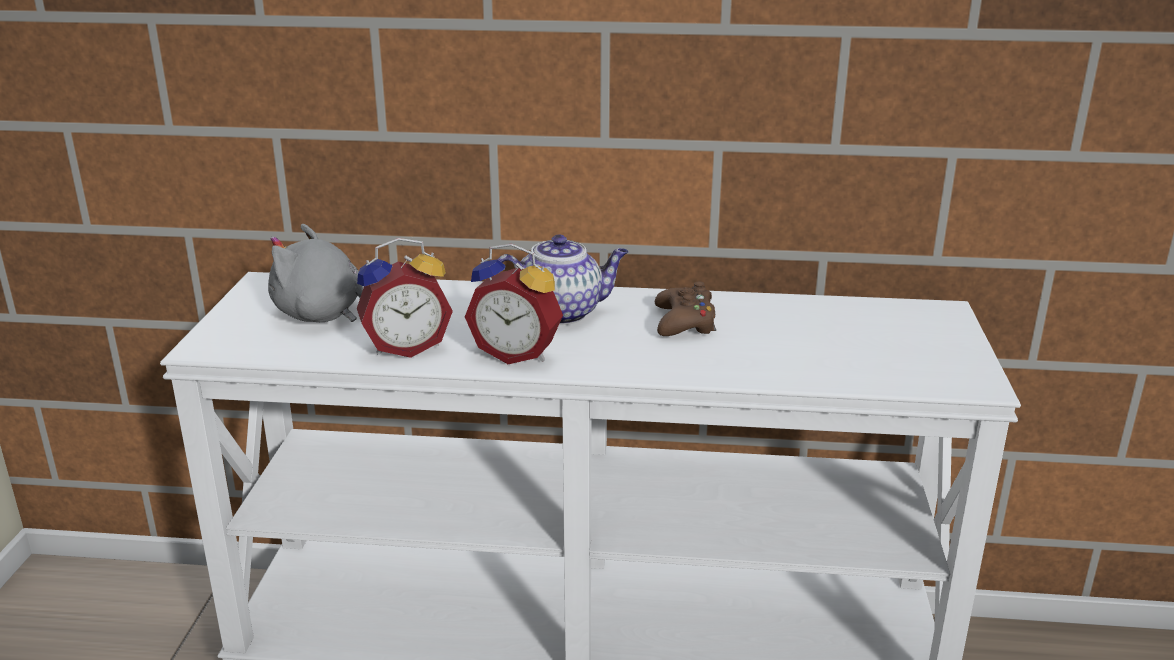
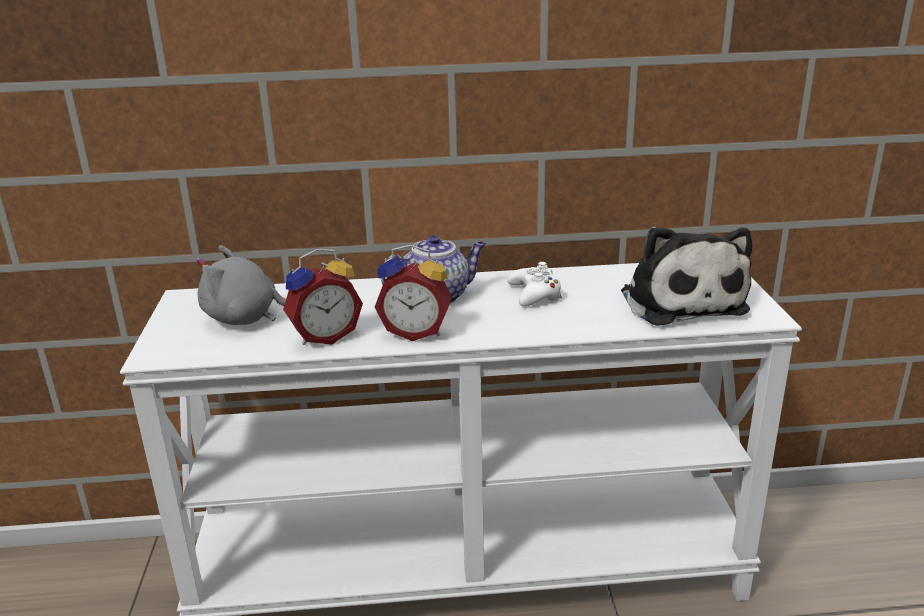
camera: 10 degrees left, 0 degrees up
brown game controller [655,281,716,336] -> white game controller [507,262,562,306]
none -> plush toy [621,226,752,326]

